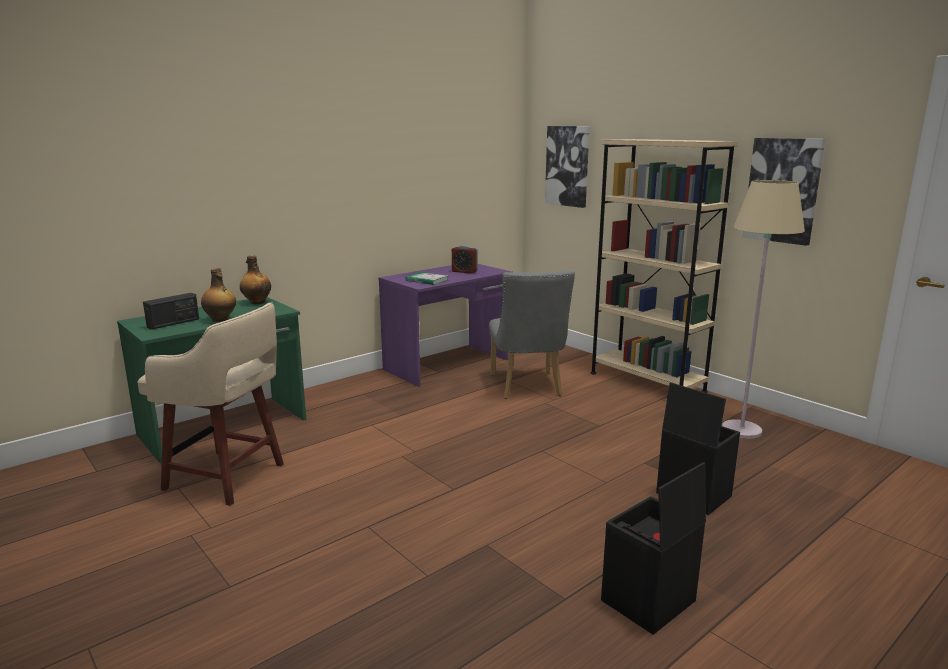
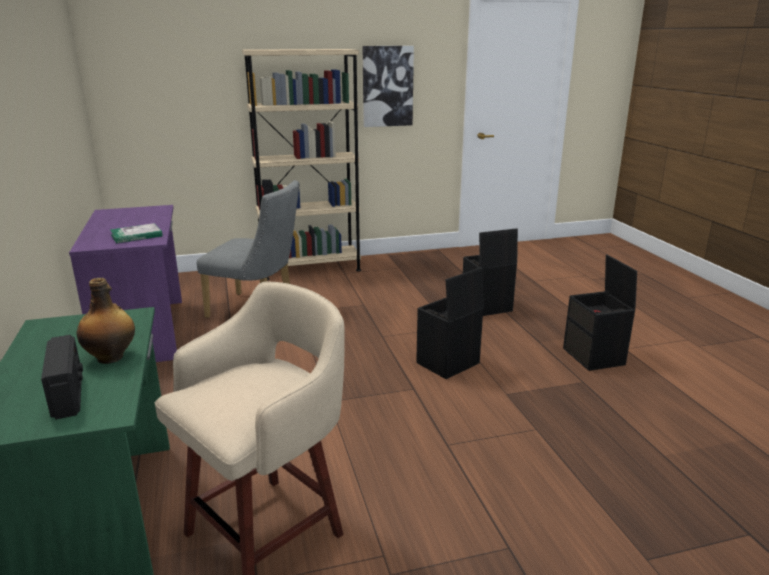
camera: 65 degrees left, 5 degrees up
bottle [240,255,271,304] -> none
alarm clock [452,245,478,274] -> none
picture [545,126,590,208] -> none
beige floor lamp [722,180,805,439] -> none
none -> black storage box [416,267,484,379]

